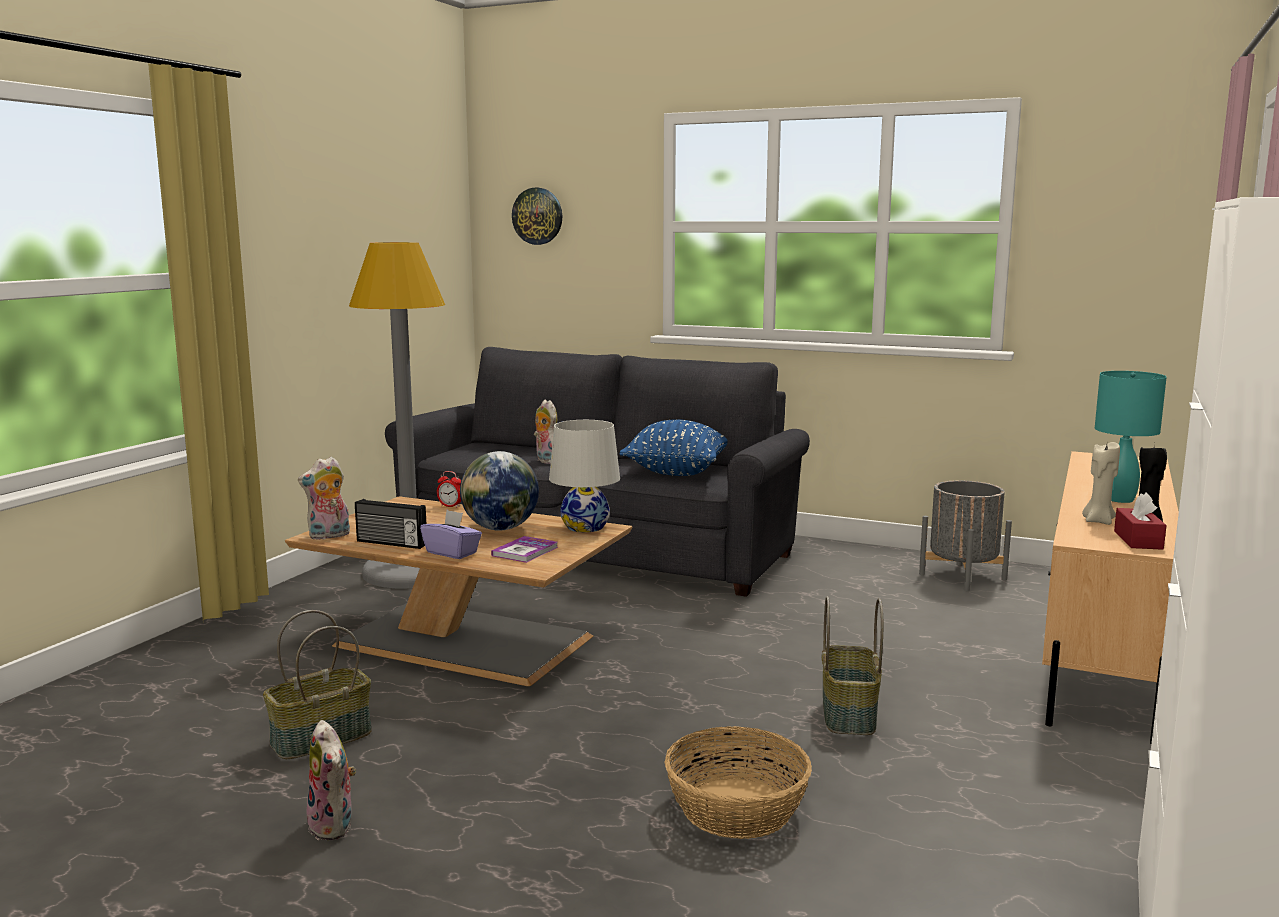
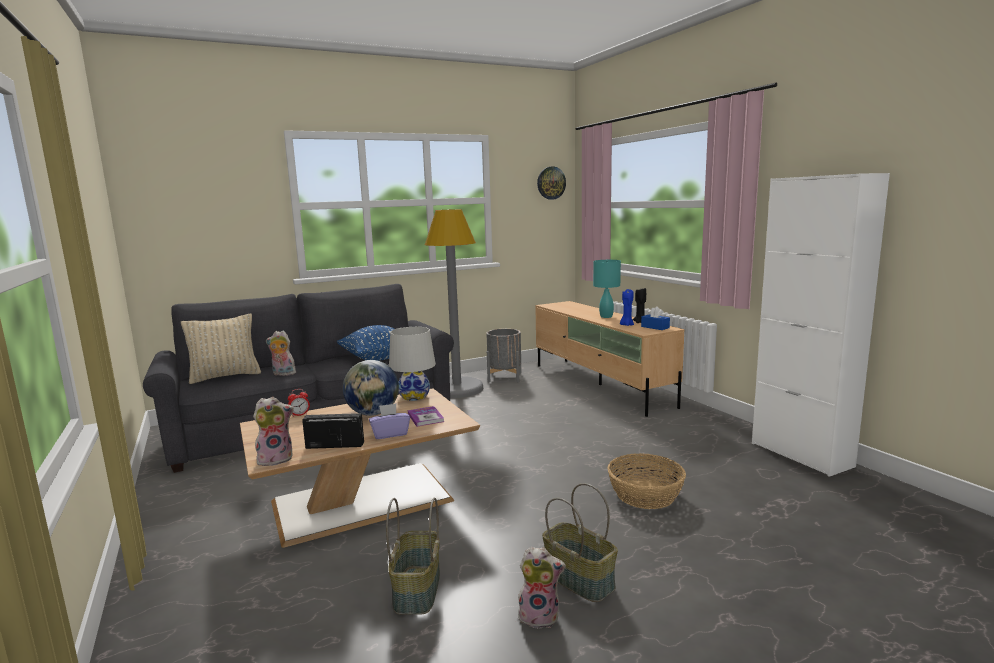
camera: 50 degrees left, 0 degrees up
plush toy [298,457,350,540] -> plush toy turned 120 degrees counterclockwise [253,397,294,466]
grey floor lamp [349,242,445,588] -> grey floor lamp moved to [425,209,483,398]
radio [355,499,426,549] -> radio turned 150 degrees counterclockwise [302,413,364,449]
wall clock [512,188,562,245] -> wall clock moved to [537,166,566,200]
basket [822,596,883,735] -> basket moved to [542,483,618,602]
beige candle [1082,442,1120,525] -> blue candle [620,289,634,326]
red tissue box [1114,493,1167,550] -> blue tissue box [641,306,670,330]
none -> beige pillow [181,314,261,384]

